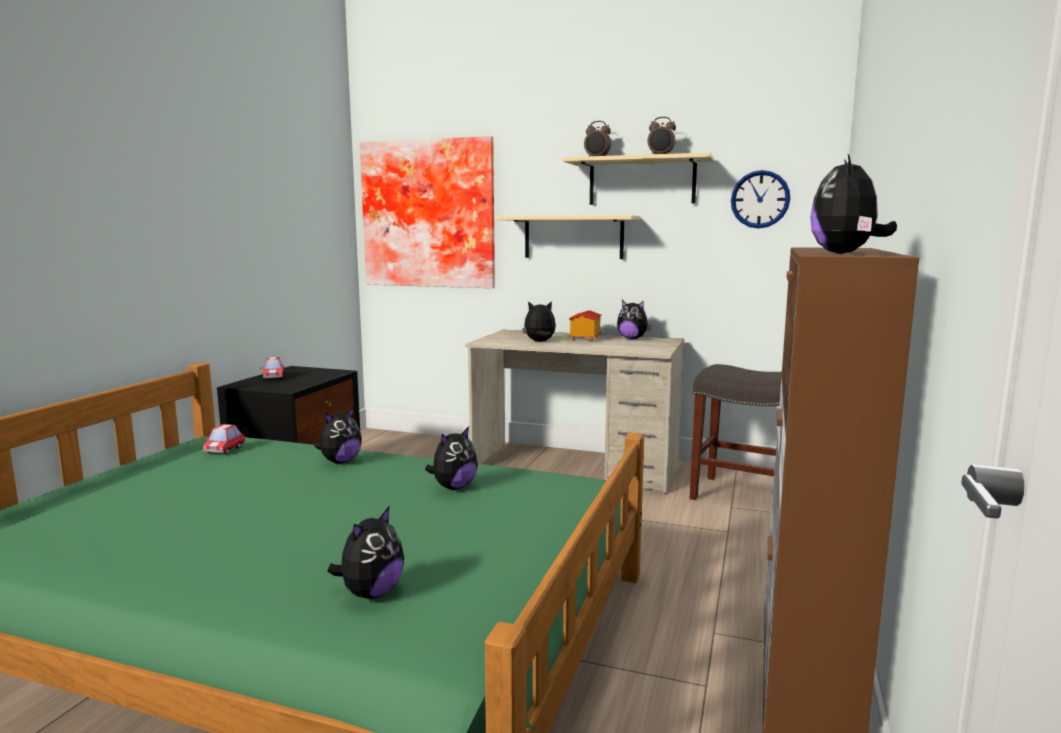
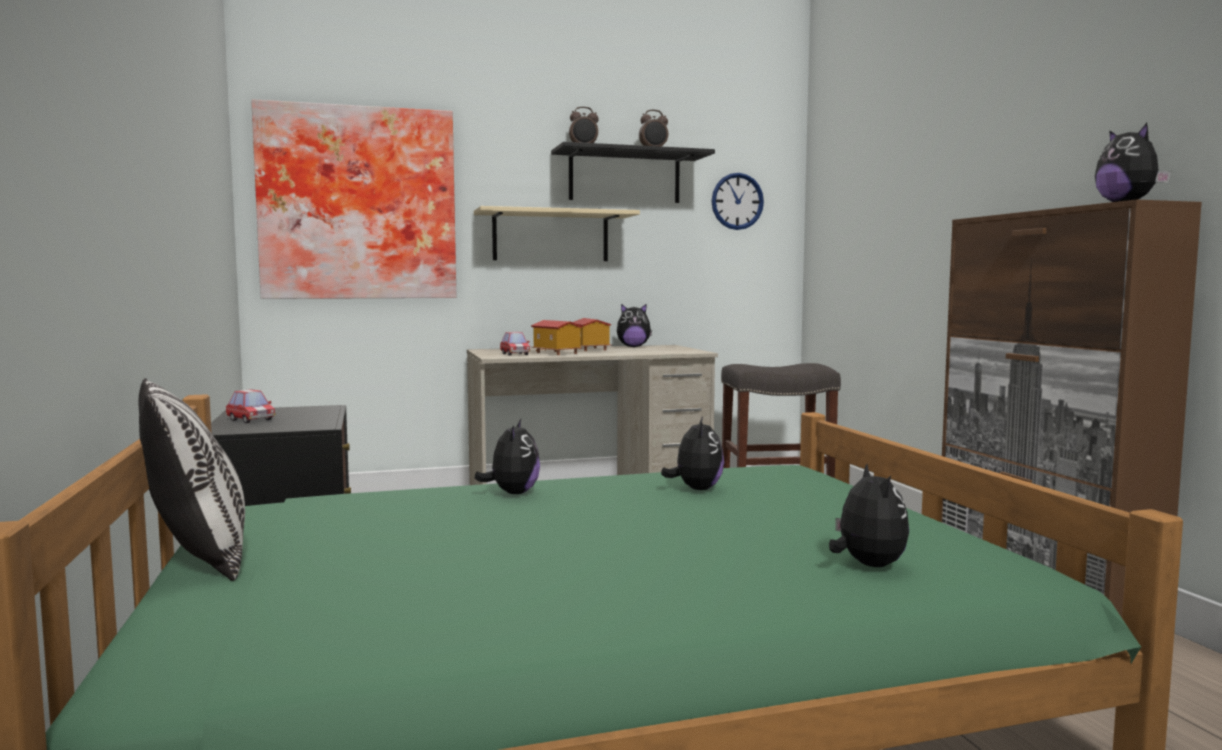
camera: 35 degrees left, 5 degrees down
toy car [203,424,245,454] -> toy car moved to [500,332,530,356]
plush toy [522,301,556,341] -> toy house [531,320,583,355]
beige shelf [563,152,715,205] -> black shelf [551,142,715,203]
none -> pillow [139,378,245,581]

